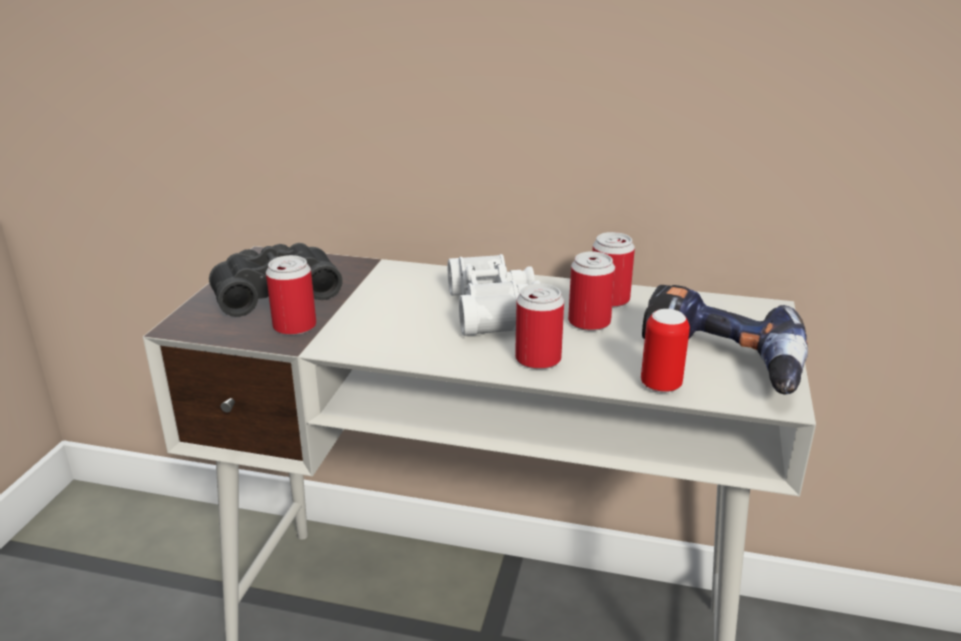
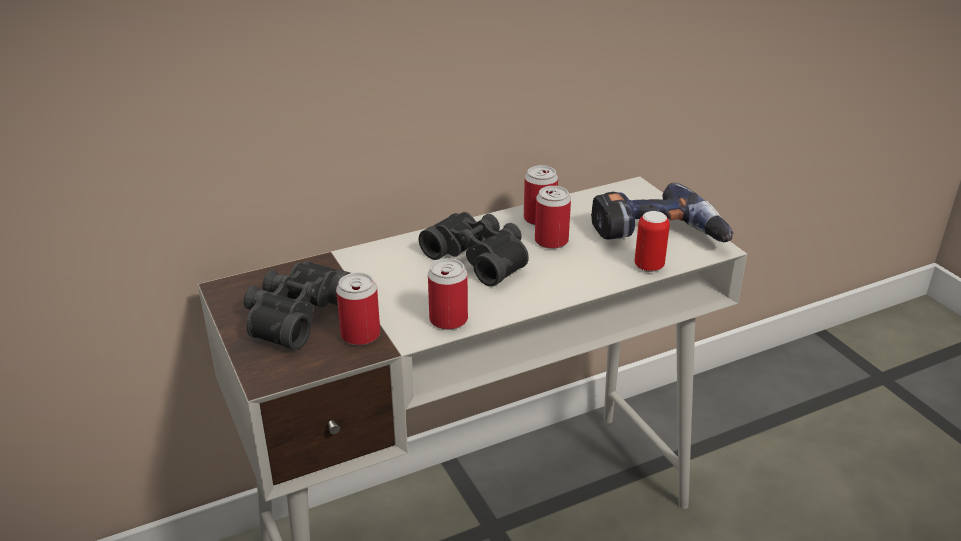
camera: 40 degrees left, 5 degrees up
white binoculars [448,254,540,336] -> black binoculars [419,212,529,287]
can [515,283,564,369] -> can moved to [428,258,468,330]

